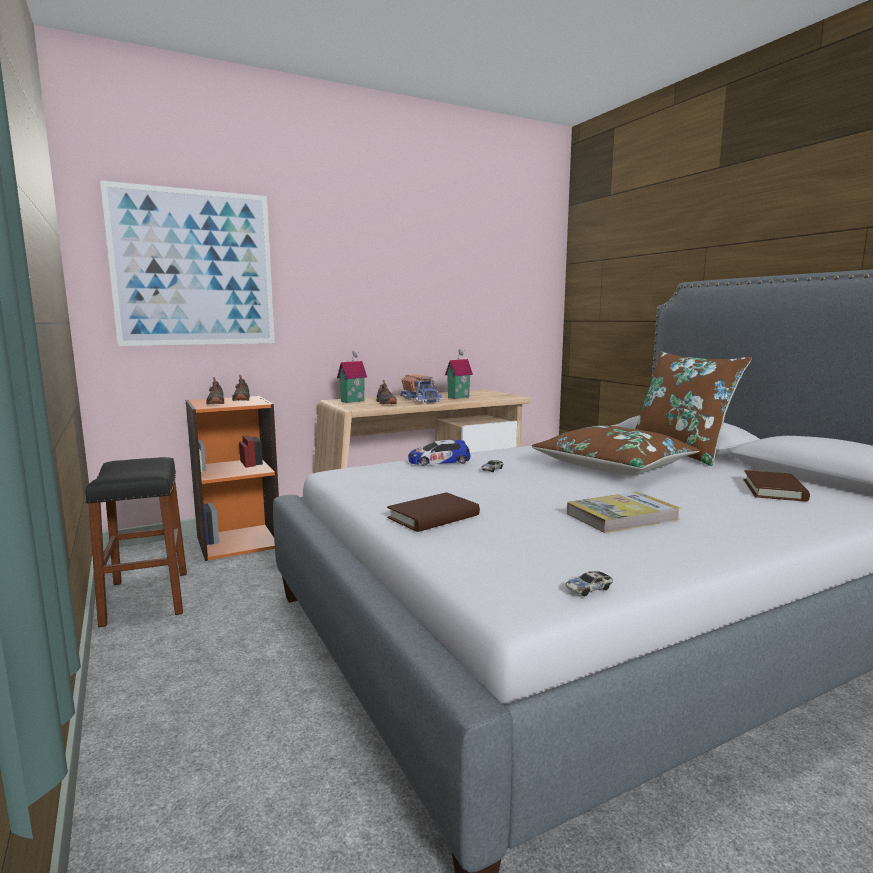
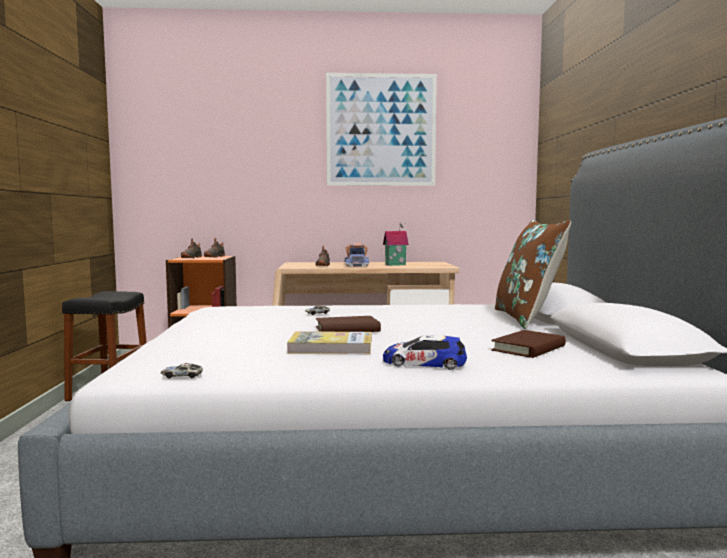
camera: 25 degrees right, 5 degrees down
picture [100,181,275,346] -> picture moved to [326,73,437,186]
toy house [337,350,367,403] -> none
brown book [387,492,480,532] -> brown book moved to [316,316,381,332]
toy car [408,440,470,466] -> toy car moved to [383,335,467,370]
brown pillow [532,425,700,475] -> none

